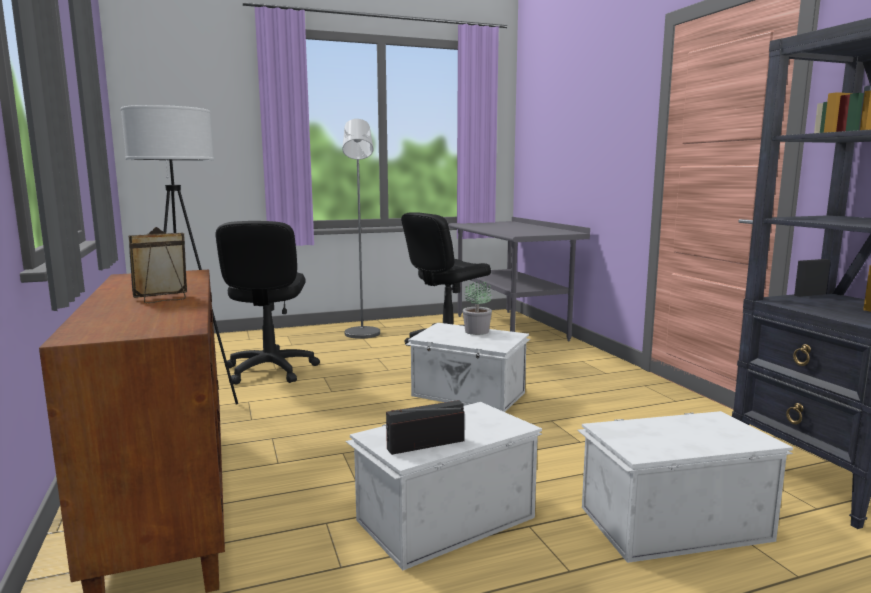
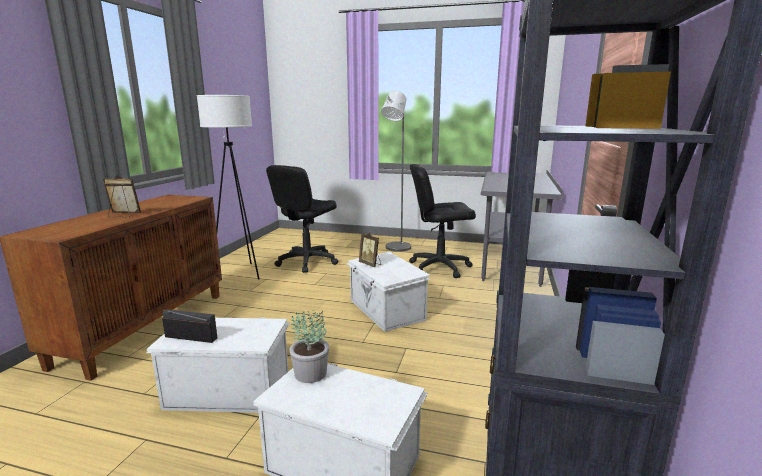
camera: 35 degrees right, 5 degrees up
potted plant [463,281,492,335] -> potted plant moved to [289,310,329,383]
none -> picture frame [359,232,381,267]

